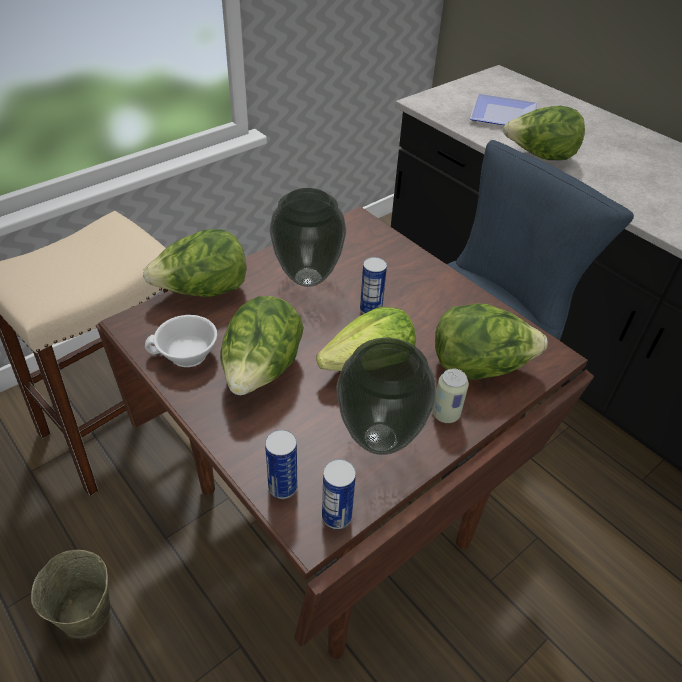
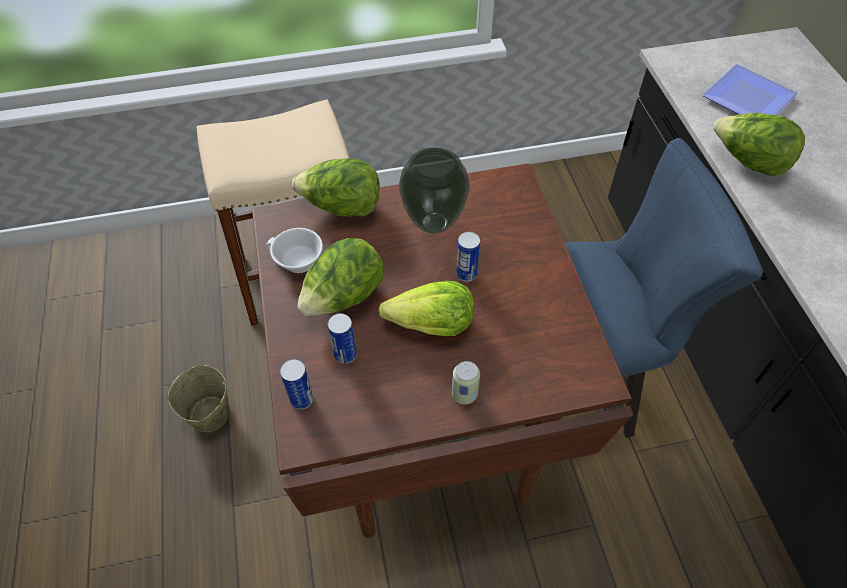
camera: 30 degrees right, 10 degrees up
can [322,459,356,529] -> can moved to [328,313,357,364]
vase [337,338,436,455] -> none
lettuce [435,304,548,380] -> none

